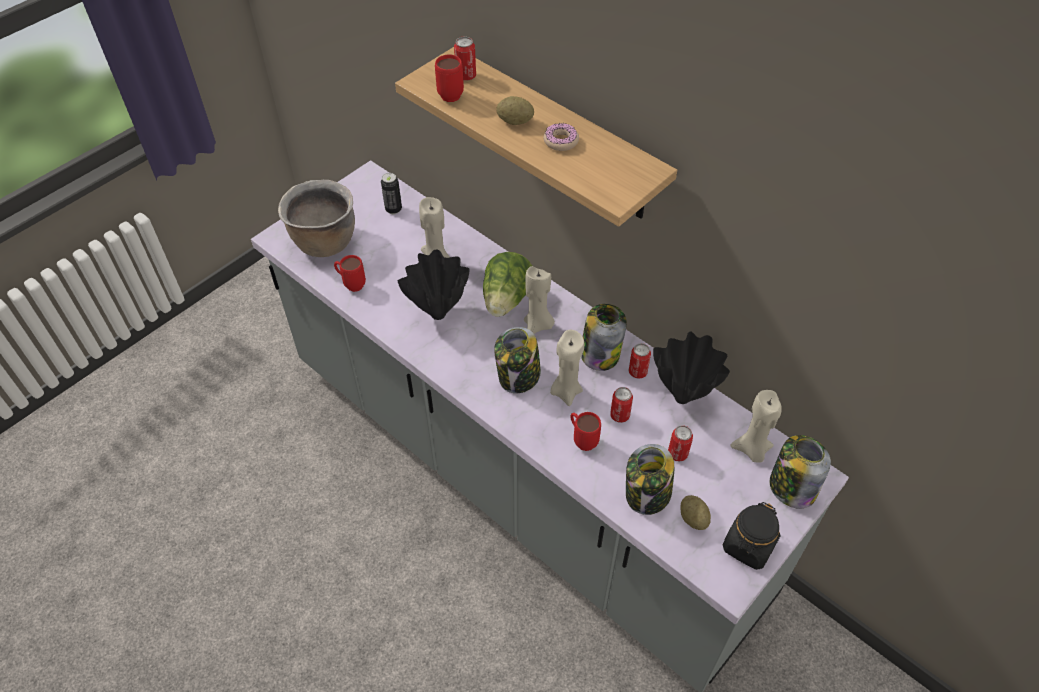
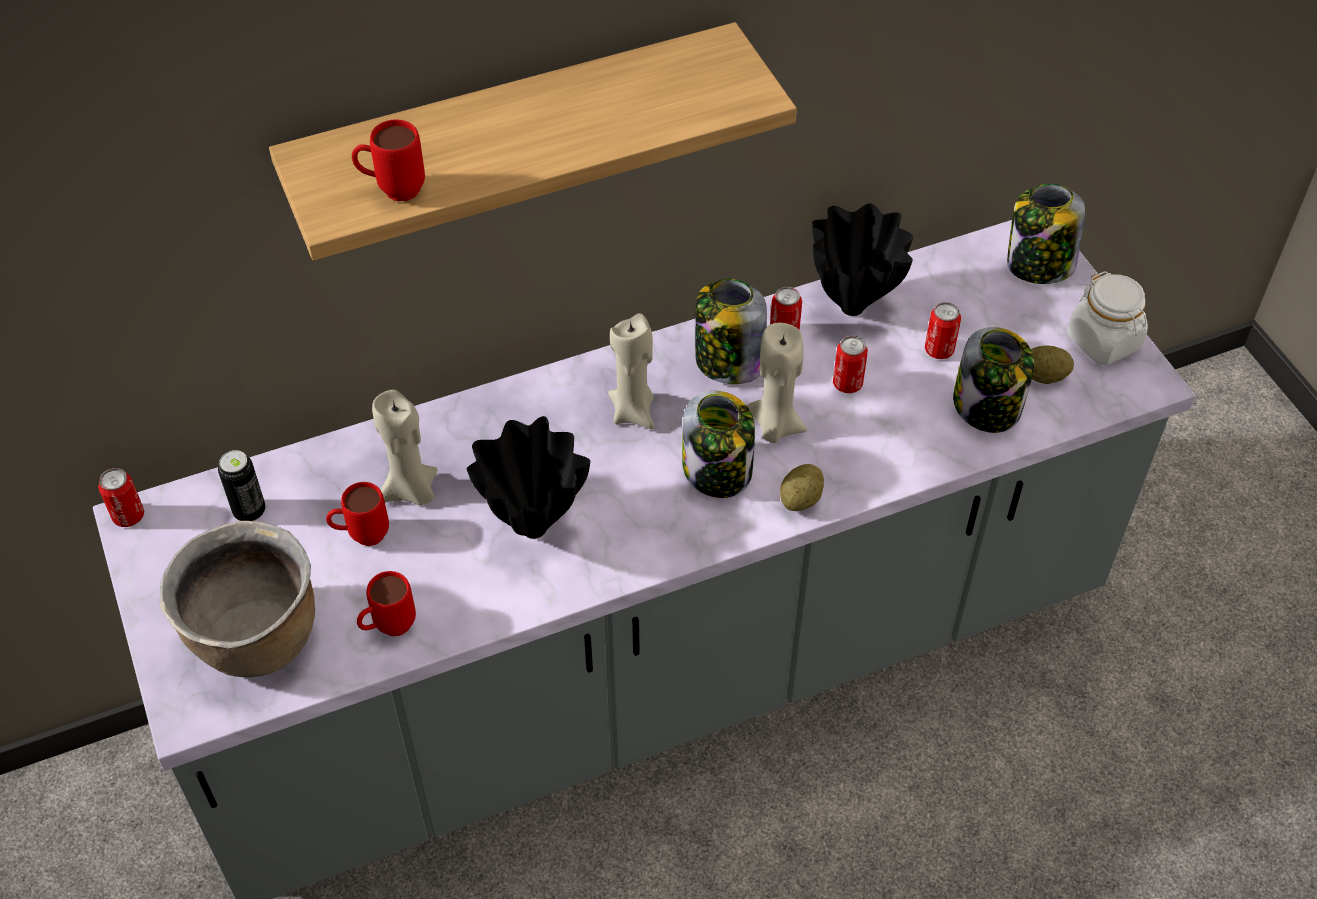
camera: 65 degrees left, 0 degrees up
can [454,37,476,81] -> can moved to [98,468,144,527]
lettuce [483,252,532,317] -> none
potato [496,96,534,125] -> potato moved to [780,464,824,511]
donut [544,123,579,151] -> none
red mug [570,412,601,451] -> red mug moved to [326,482,389,546]
black jar [723,502,781,570] -> white jar [1068,271,1148,365]
beige candle [730,390,782,463] -> none

